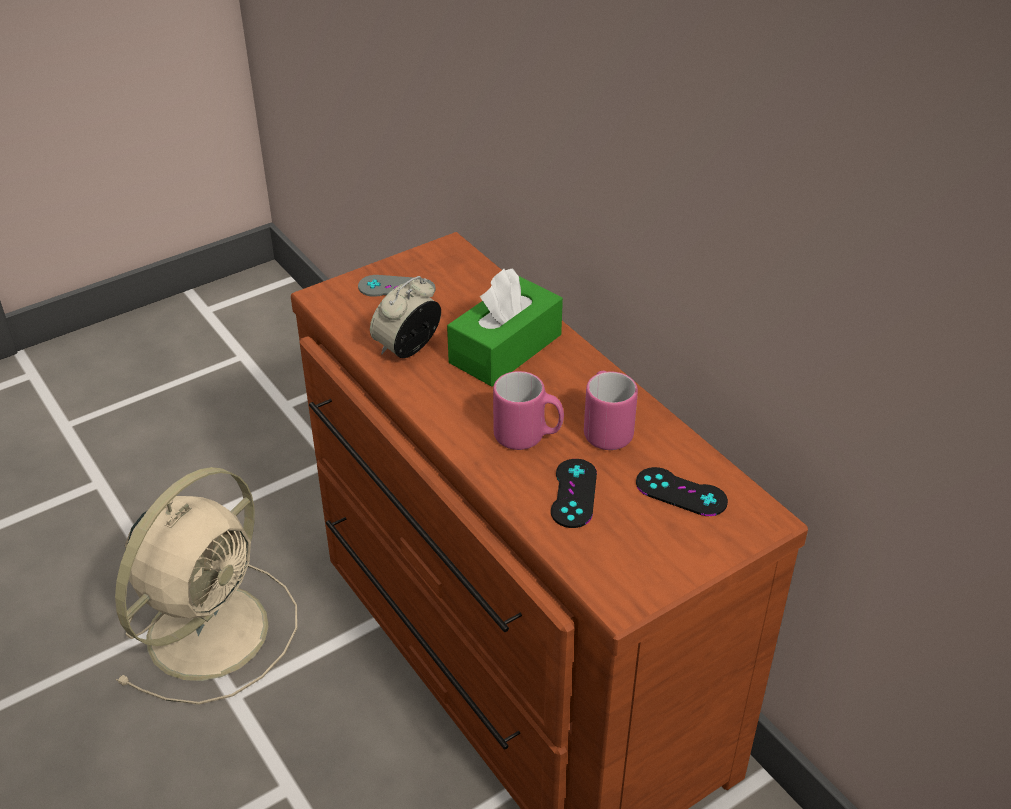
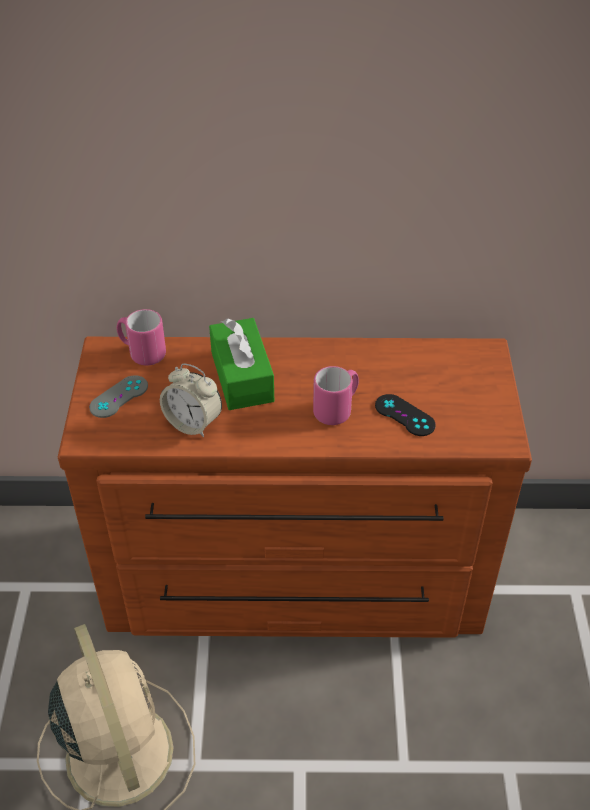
camera: 55 degrees left, 5 degrees up
alarm clock [370,276,441,358] -> alarm clock turned 45 degrees counterclockwise [160,363,222,437]
pink mug [584,371,638,450] -> pink mug moved to [117,309,166,365]
black game controller [636,467,728,516] -> none

